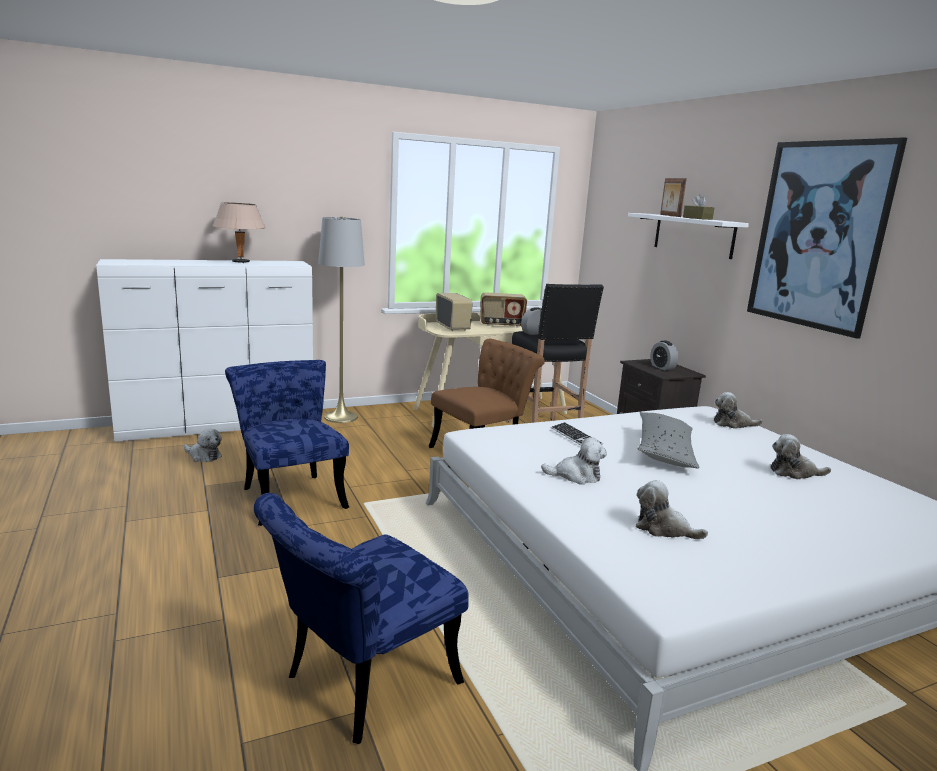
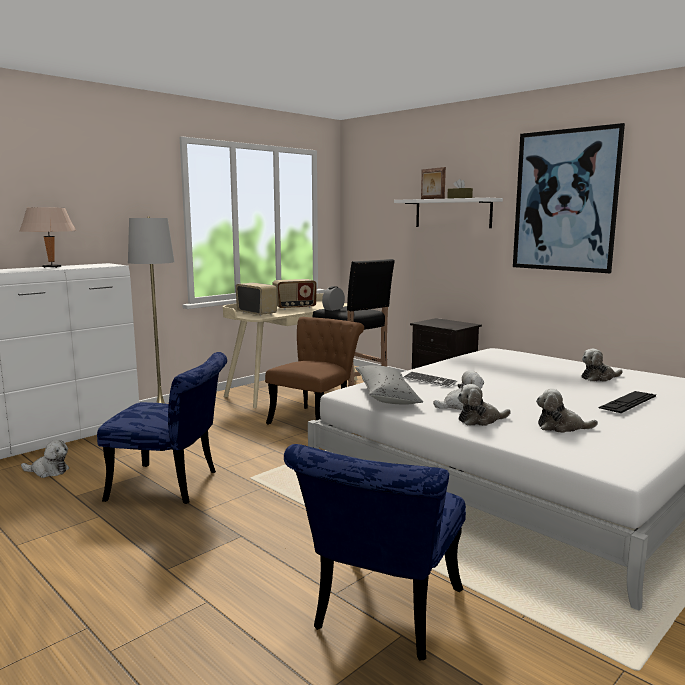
camera: 20 degrees left, 5 degrees down
blue chair [225,360,349,526] -> blue chair turned 150 degrees clockwise [97,352,227,504]
grey pillow [638,412,700,469] -> grey pillow moved to [355,365,423,405]
alarm clock [650,341,679,370] -> none
plush toy [714,392,763,429] -> plush toy moved to [458,384,511,426]
none -> keyboard [598,391,656,413]

